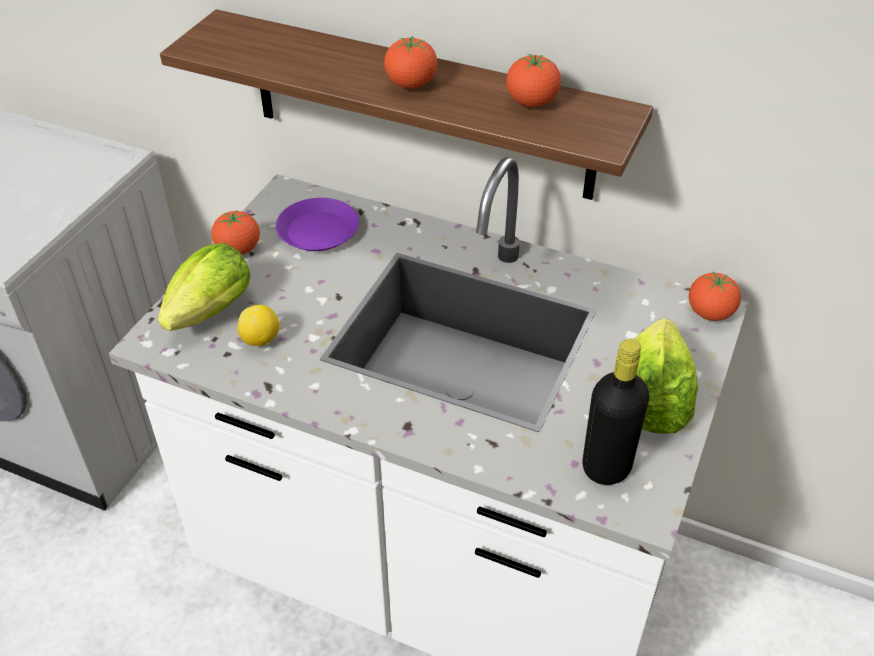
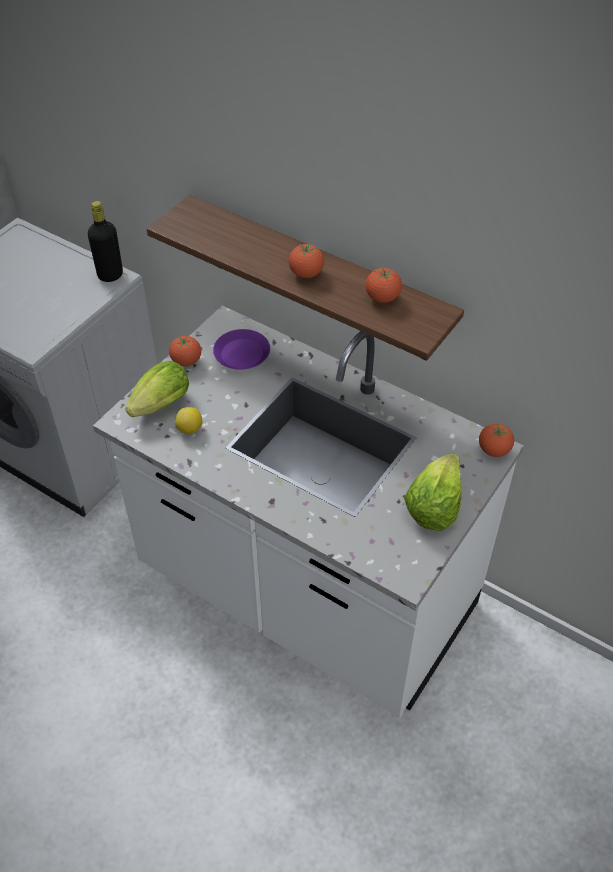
camera: 10 degrees right, 5 degrees up
black bottle [583,339,649,485] -> black bottle moved to [88,201,123,282]

